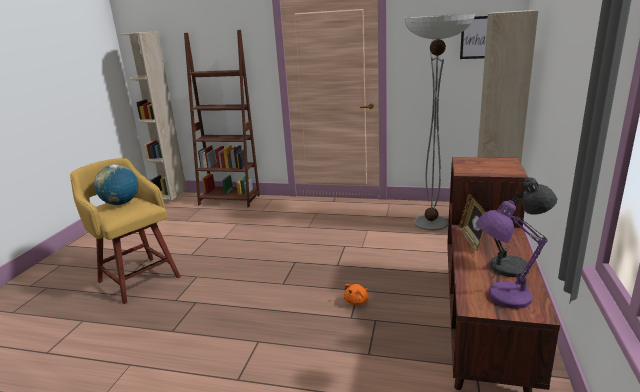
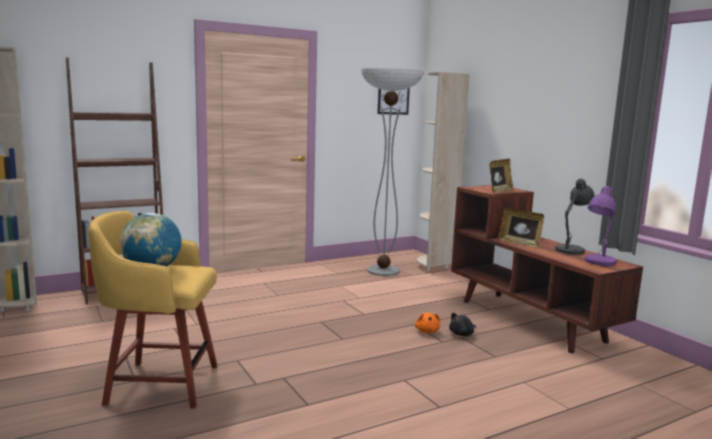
camera: 45 degrees left, 10 degrees down
none -> black plush toy [449,313,476,336]
none -> picture frame [489,159,514,193]

